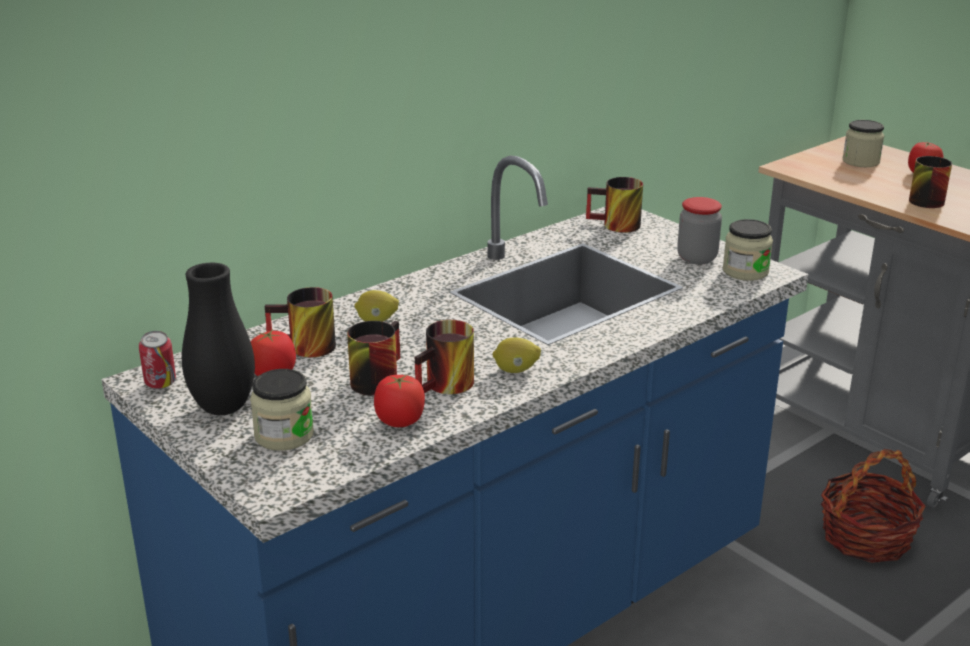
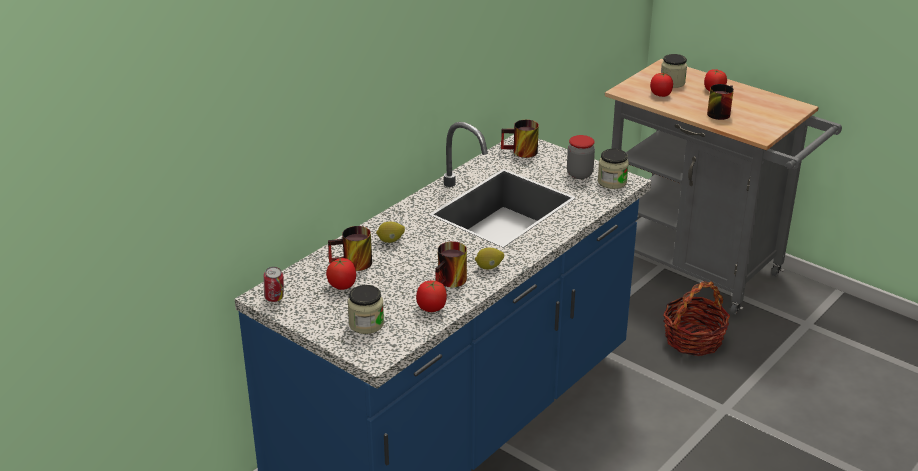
camera: 10 degrees left, 5 degrees up
black vase [182,263,255,415] -> none
mug [347,321,400,395] -> none
none -> tomato [650,73,673,97]

